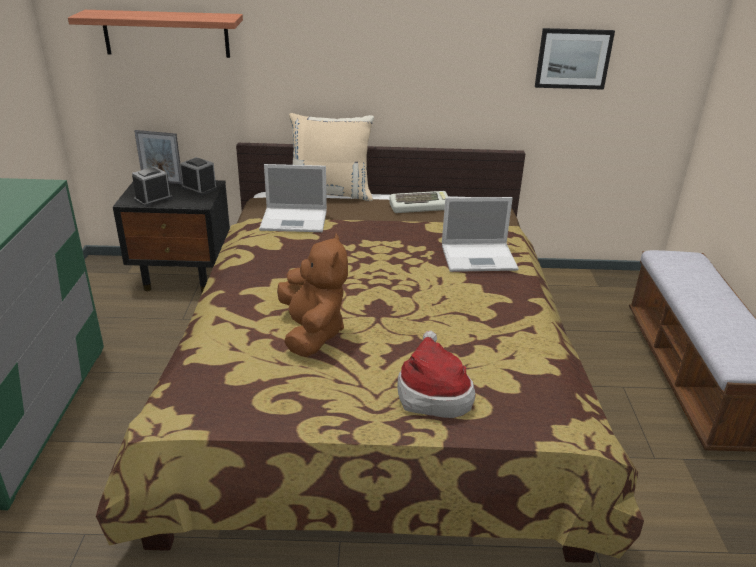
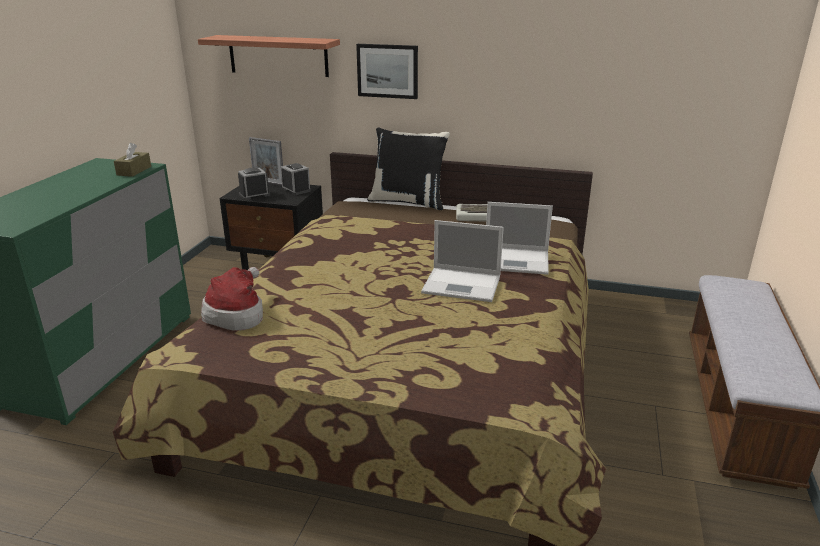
camera: 15 degrees right, 5 degrees down
laptop [259,164,327,232] -> laptop moved to [421,220,504,302]
brown plush toy [277,234,348,357] -> none
beige pillow [289,113,374,201] -> black pillow [367,127,450,210]
hat [397,331,476,418] -> hat moved to [201,267,263,331]
picture [535,28,615,90] -> picture moved to [356,44,418,99]
none -> brown tissue box [114,143,151,177]

